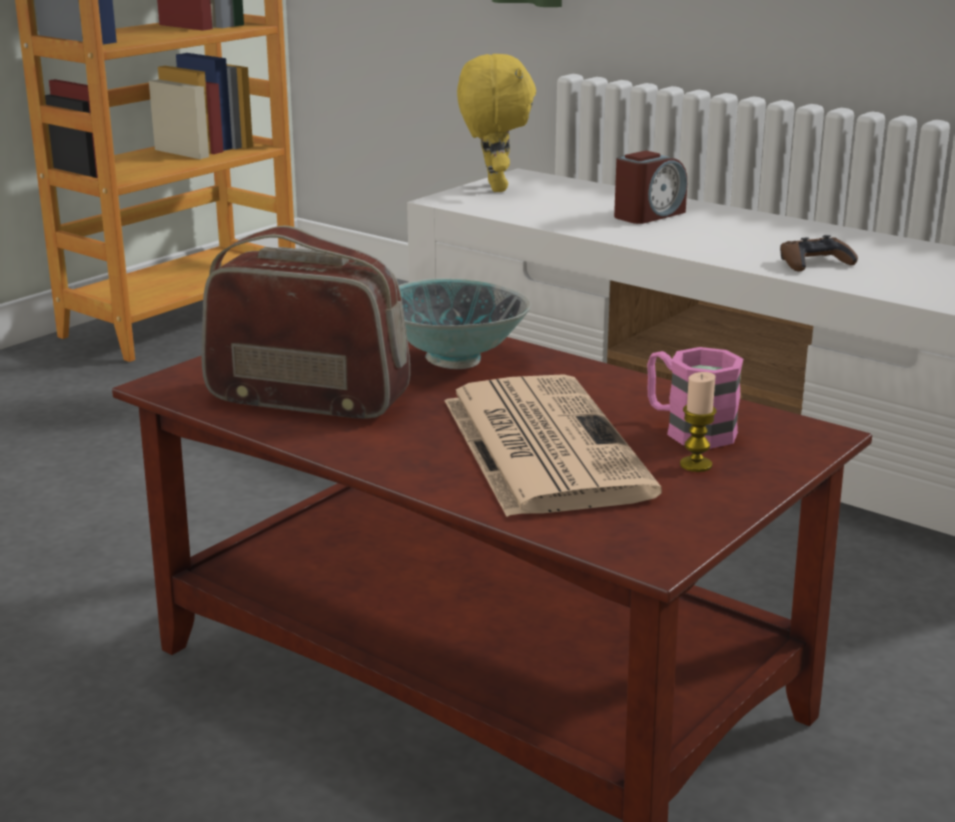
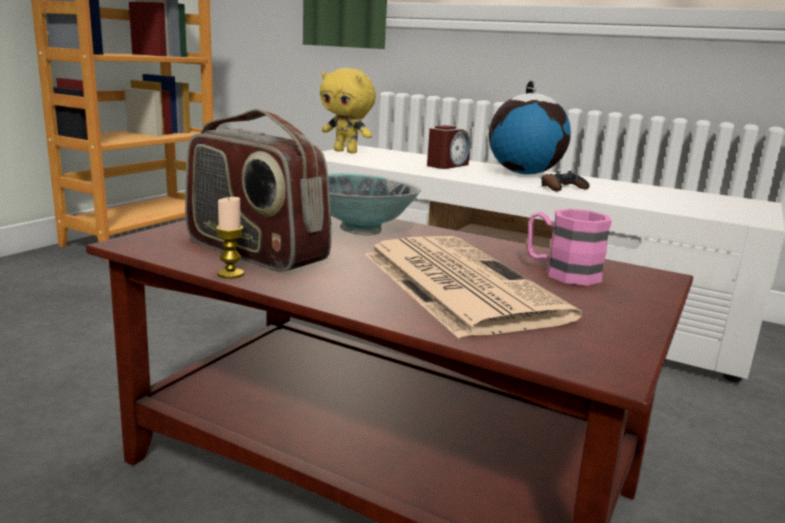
camera: 10 degrees left, 5 degrees down
radio [201,225,410,419] -> radio turned 150 degrees counterclockwise [185,109,332,272]
yellow plush toy [457,54,536,192] -> yellow plush toy turned 135 degrees clockwise [320,68,376,153]
candle [680,372,716,472] -> candle moved to [216,197,244,279]
none -> globe [489,81,571,174]

